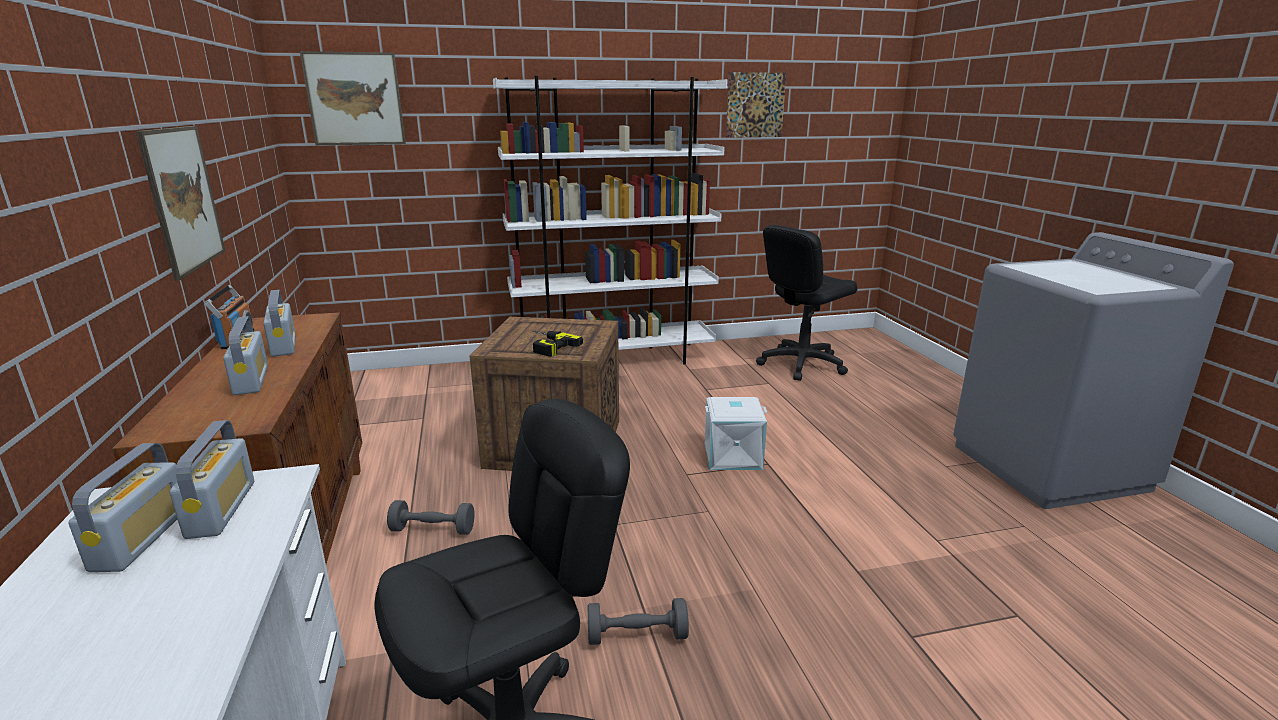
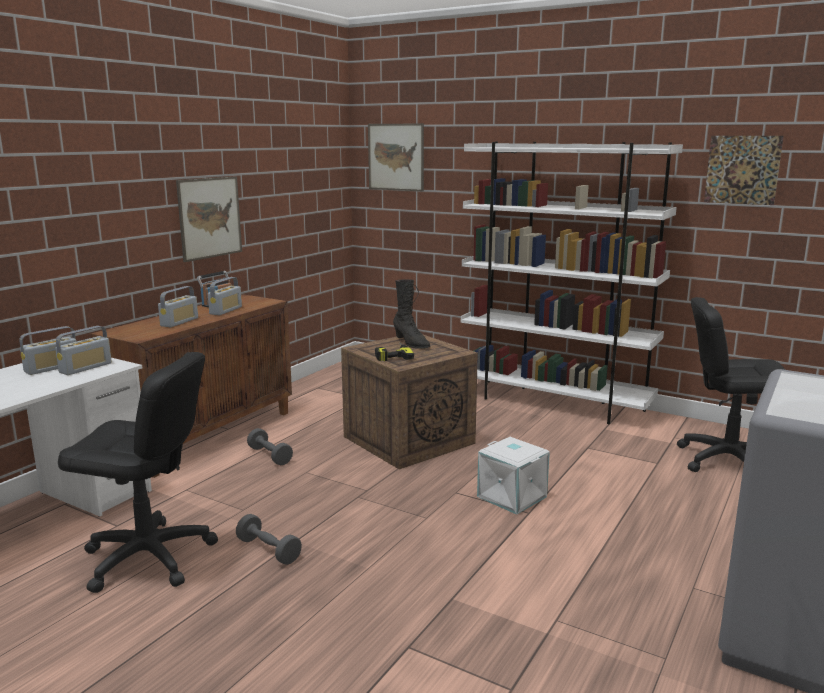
camera: 45 degrees right, 5 degrees down
none -> black boot [393,279,430,349]

